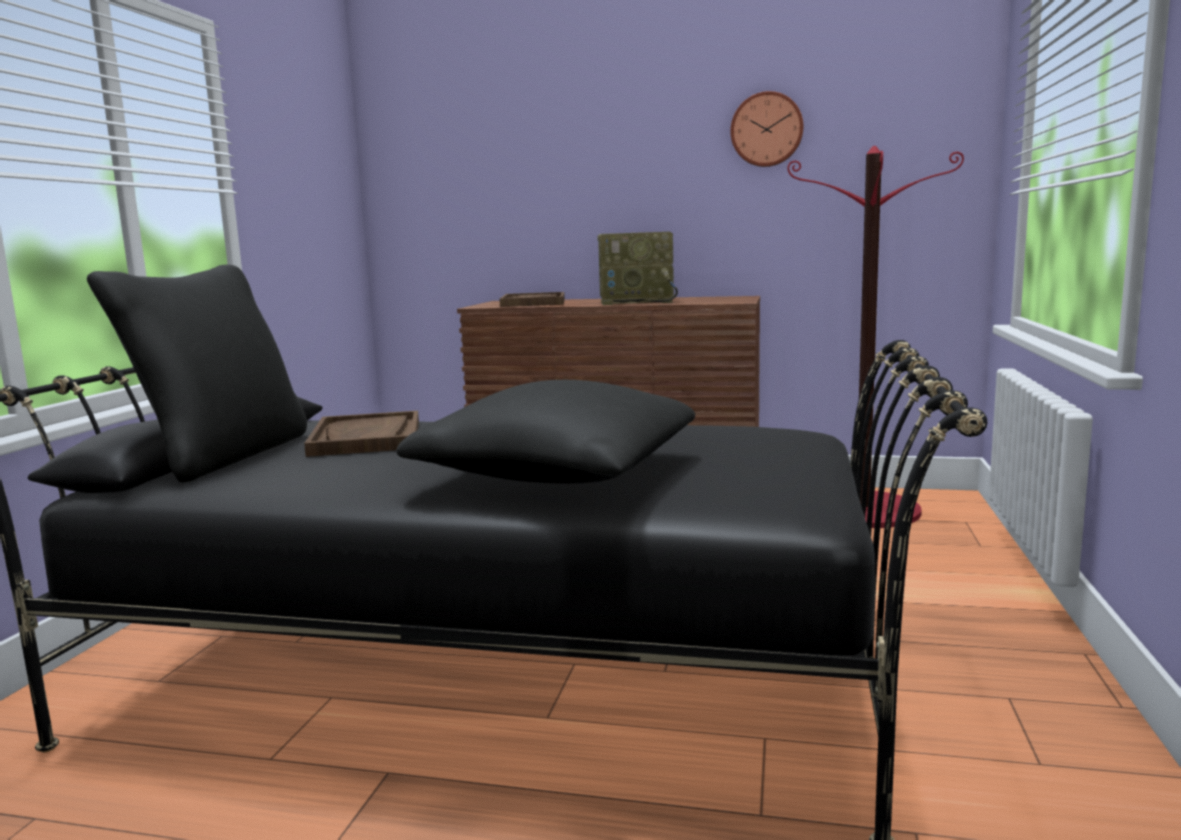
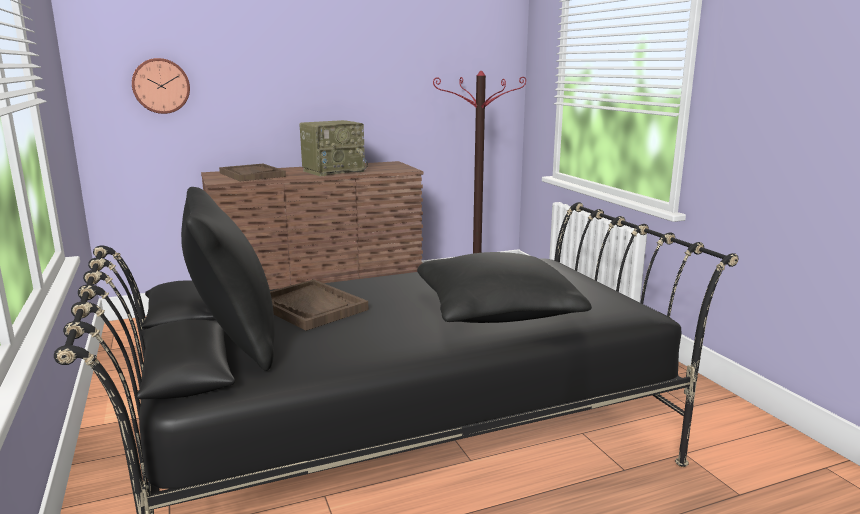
camera: 35 degrees left, 5 degrees up
wall clock [730,91,803,167] -> wall clock moved to [132,58,190,114]

